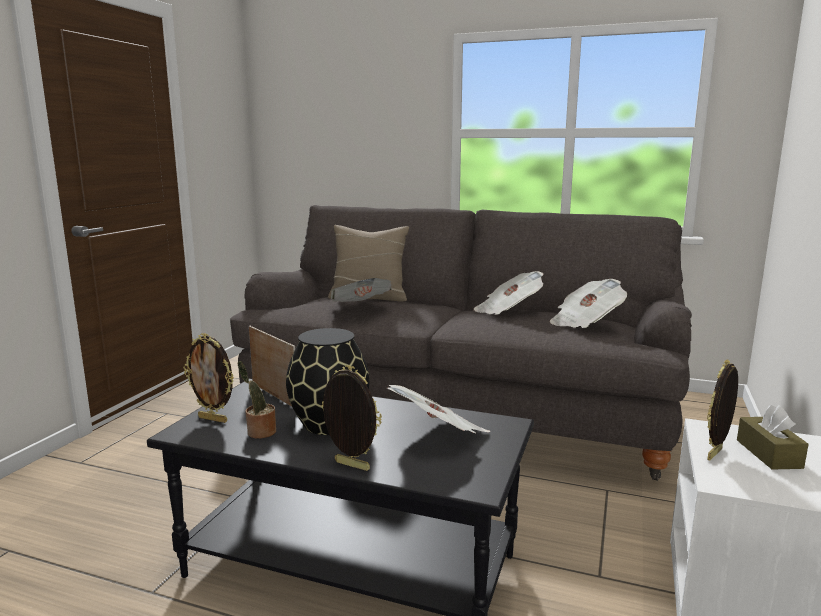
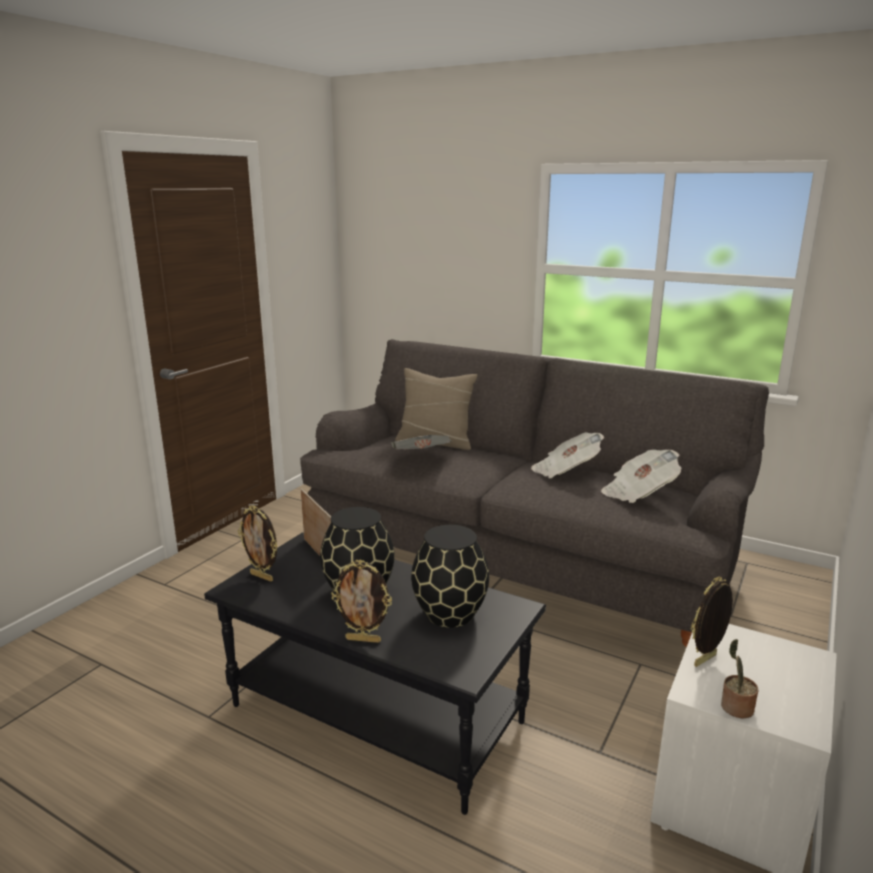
camera: 10 degrees right, 5 degrees up
potted plant [238,361,276,439] -> potted plant moved to [721,639,758,719]
picture frame [322,365,382,471] -> picture frame turned 150 degrees clockwise [331,559,392,643]
newspaper [387,385,490,433] -> black vase [411,525,489,628]
brown tissue box [737,405,809,469] -> none

